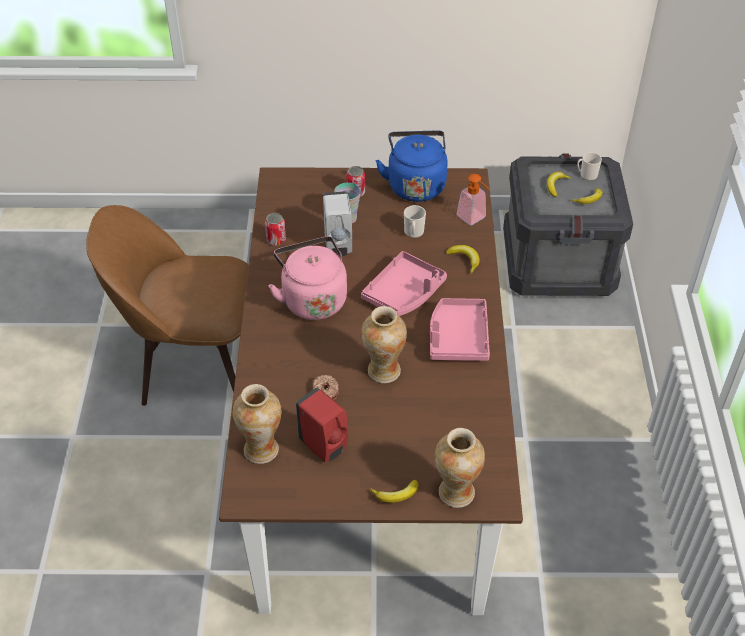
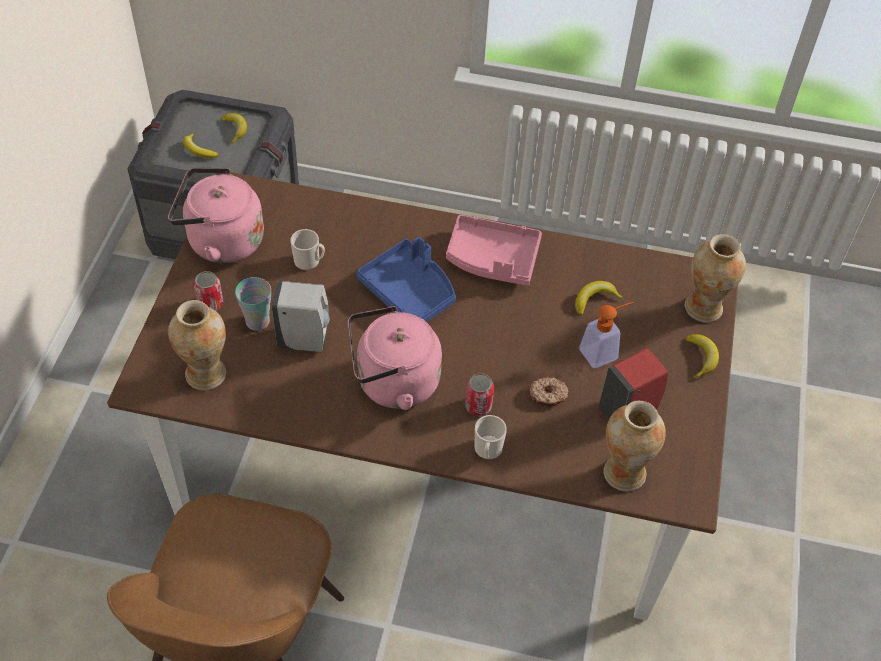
camera: 80 degrees left, 5 degrees up
can [265,213,286,246] -> can moved to [465,373,494,416]
pink tray [361,251,447,316] -> blue tray [356,237,456,322]
vase [361,306,407,383] -> vase moved to [168,300,226,390]
blue kettle [375,131,448,202] -> pink kettle [168,168,264,263]
banana [446,245,480,274] -> banana moved to [575,281,624,315]
soap dispenser [457,174,490,225] -> soap dispenser moved to [579,302,634,368]
mug [577,152,602,181] -> mug moved to [475,415,507,460]

